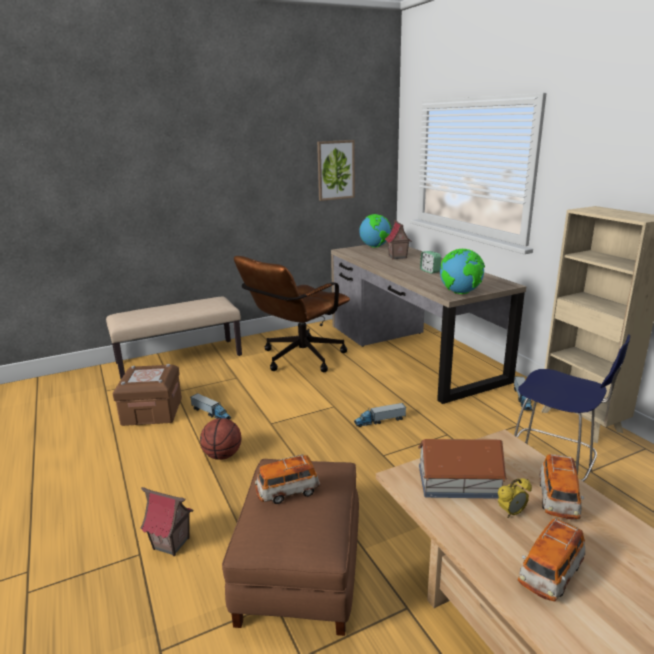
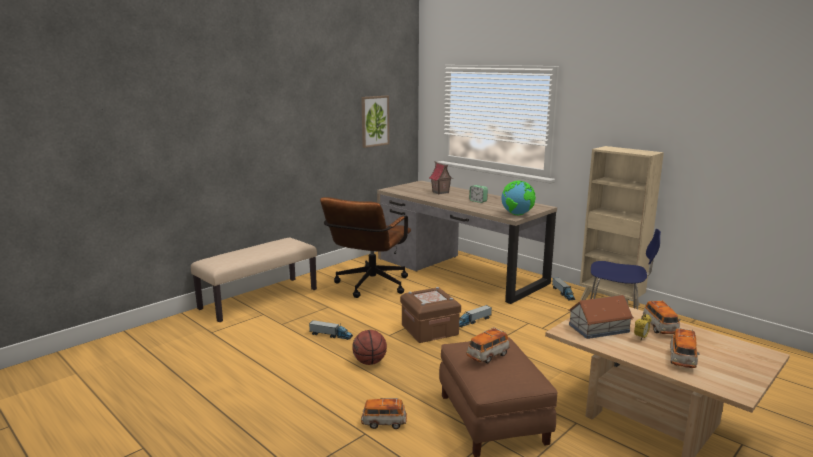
camera: 20 degrees left, 5 degrees down
brown storage box [113,364,182,426] -> brown storage box moved to [400,287,461,343]
toy house [140,487,193,556] -> toy car [361,398,407,429]
globe [359,214,391,248] -> none

